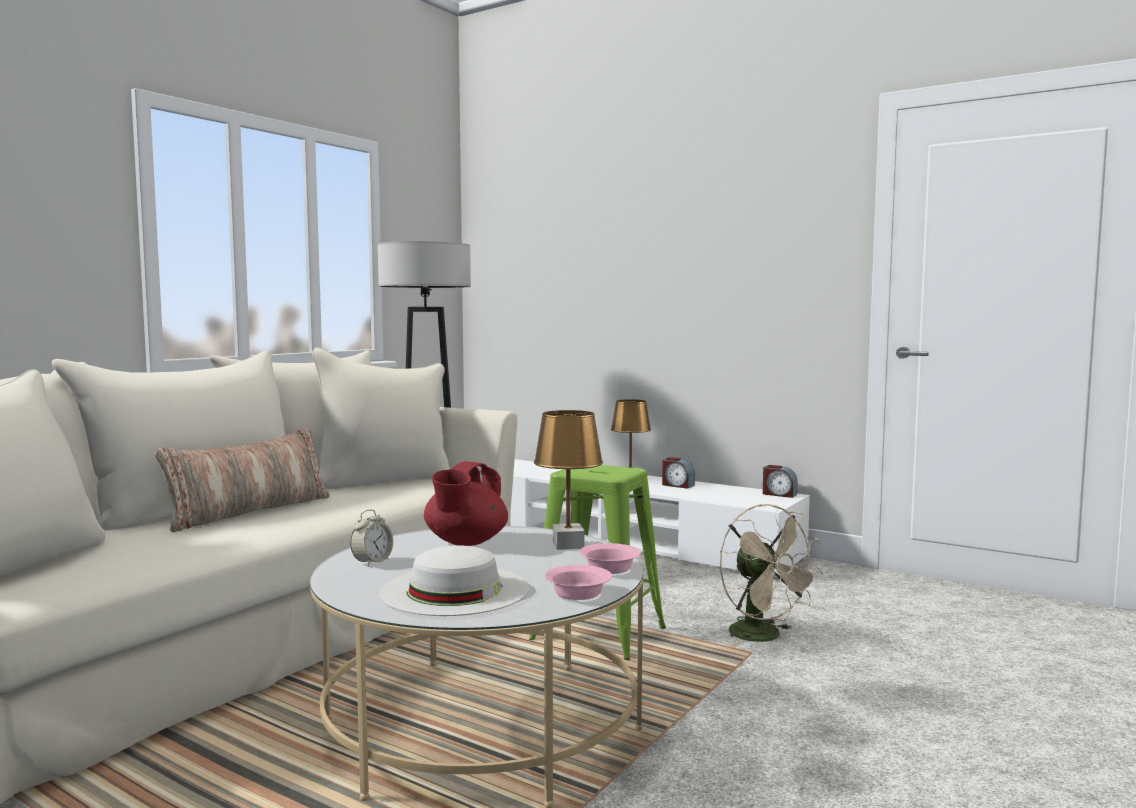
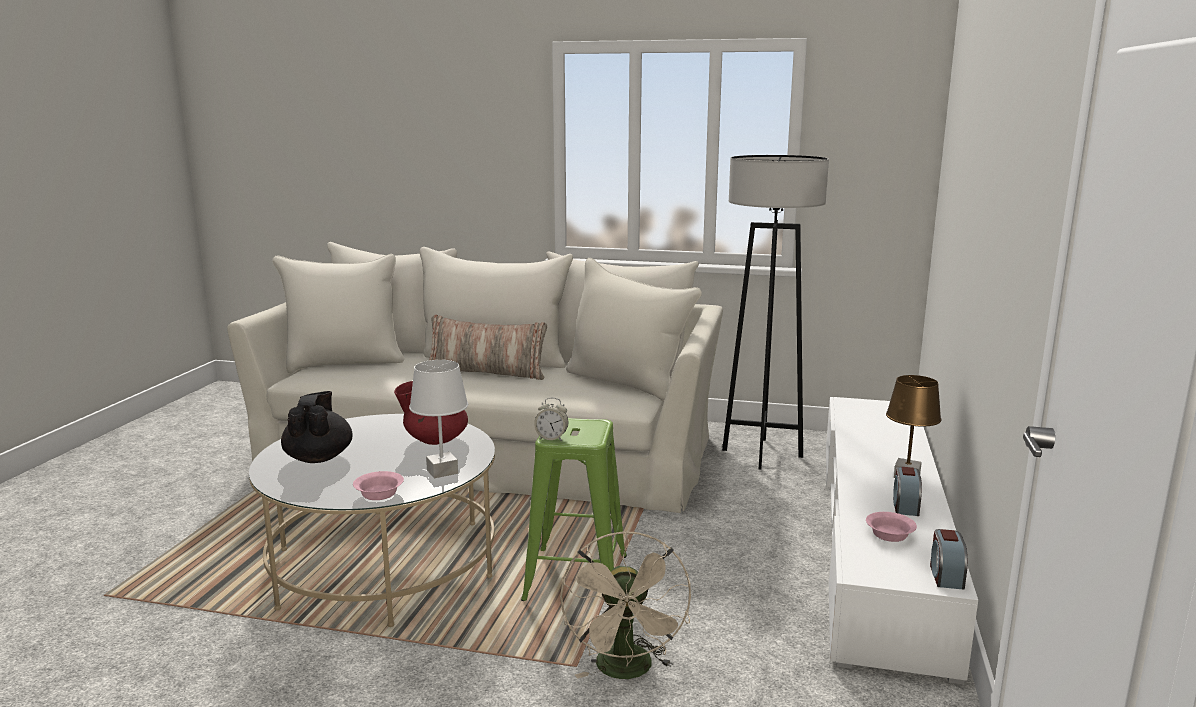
camera: 70 degrees right, 10 degrees up
alarm clock [350,510,393,566] -> alarm clock moved to [534,398,568,441]
white hat [379,545,529,616] -> black teapot [281,391,353,463]
brown table lamp [534,410,603,550] -> white table lamp [409,360,468,478]
pink bowl [545,565,612,600] -> pink bowl moved to [866,512,917,542]
beige fan [720,504,823,647] -> beige fan turned 45 degrees counterclockwise [560,531,691,679]

